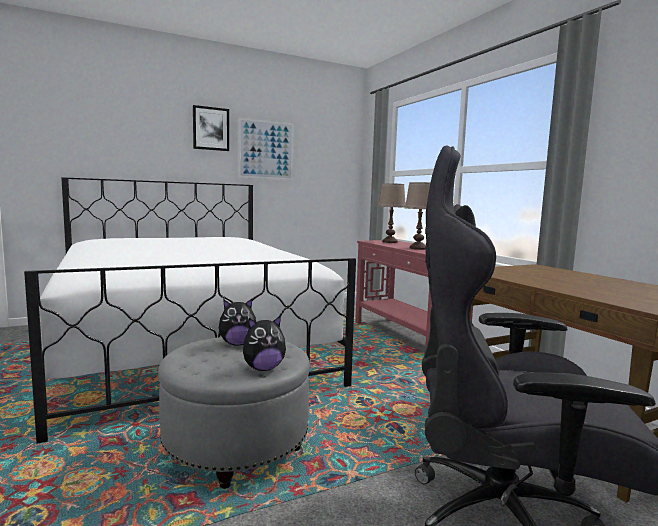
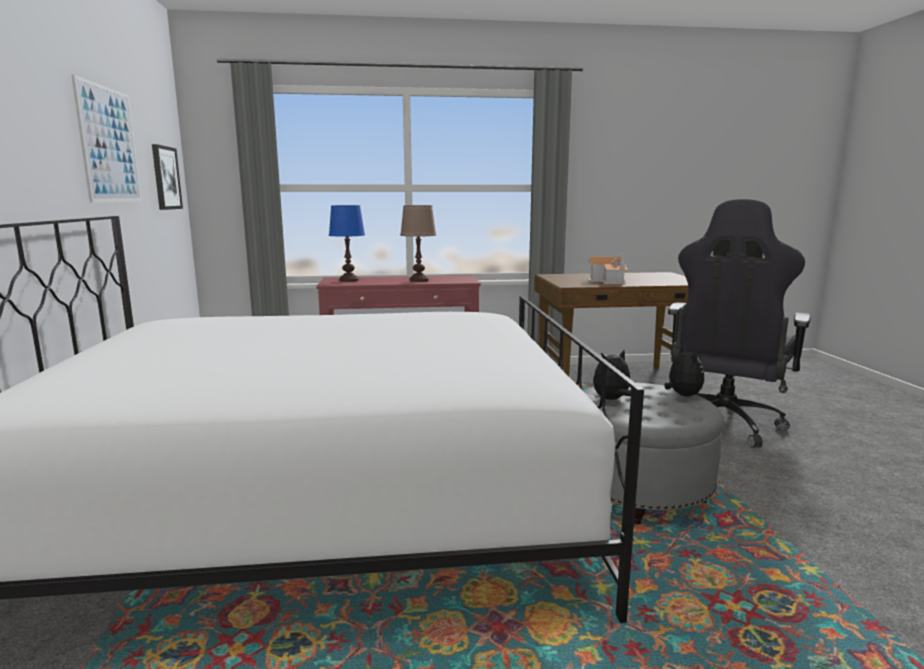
camera: 70 degrees left, 5 degrees up
picture [193,105,229,151] -> picture moved to [152,144,183,210]
plush toy [219,299,256,345] -> plush toy turned 120 degrees counterclockwise [593,350,631,400]
brown table lamp [378,183,405,243] -> blue table lamp [329,205,365,282]
none -> toy house [588,253,628,284]

